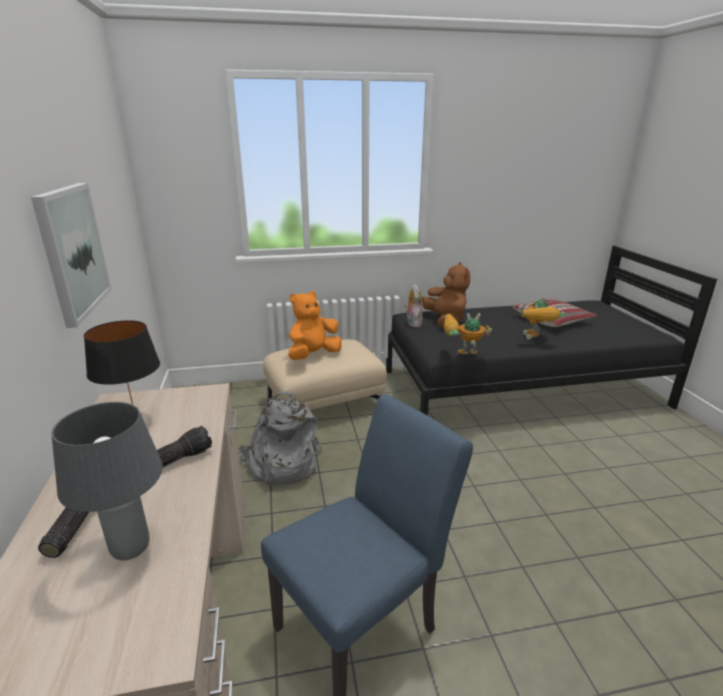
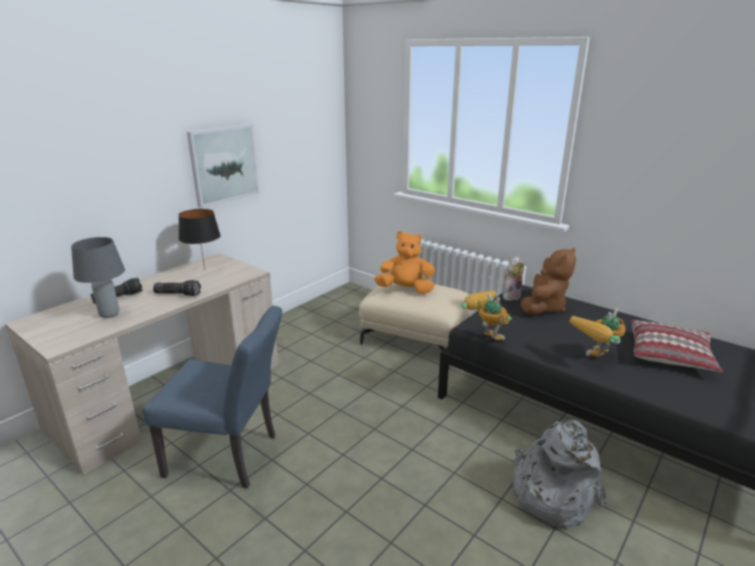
camera: 50 degrees right, 0 degrees up
grey backpack [239,391,322,485] -> grey backpack moved to [512,419,607,527]

